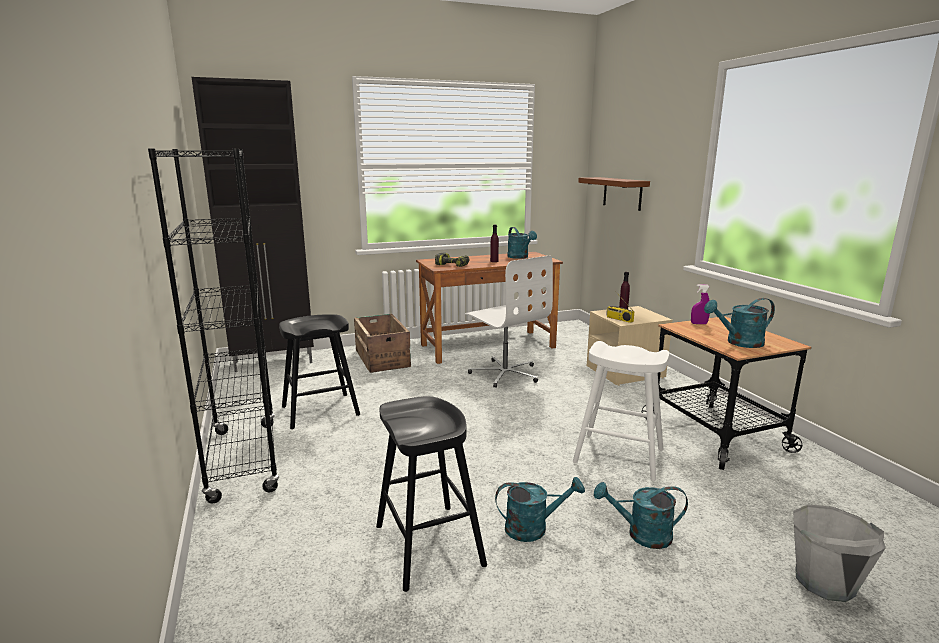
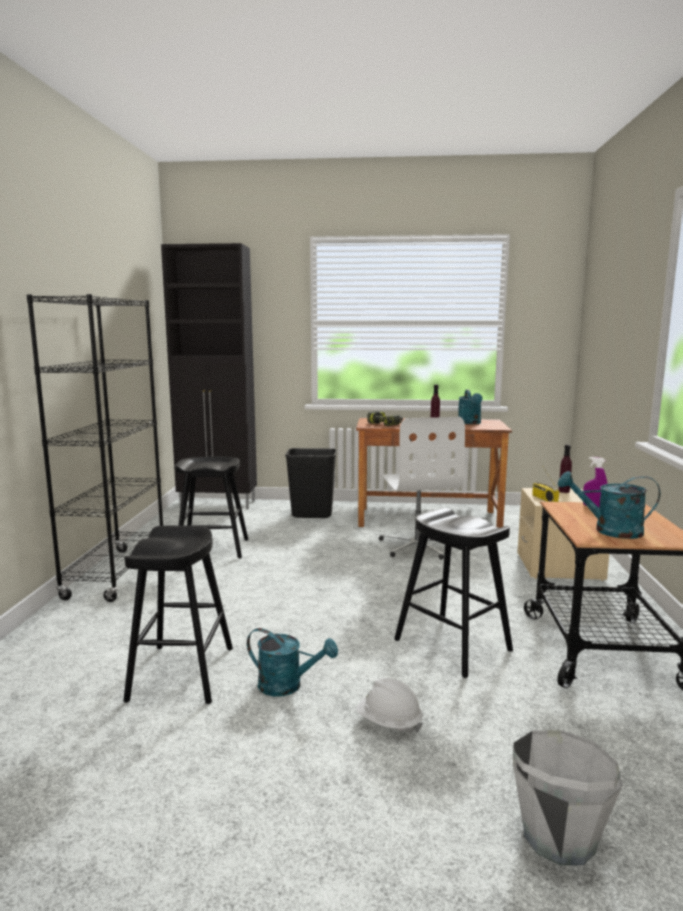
camera: 25 degrees right, 5 degrees down
crate [354,314,411,373] -> black trash can [285,448,337,518]
white stool [573,341,669,481] -> black stool [394,508,513,678]
brown shelf [578,177,650,211] -> none
turquoise watering can [594,482,688,549] -> white hard hat [356,678,423,732]

